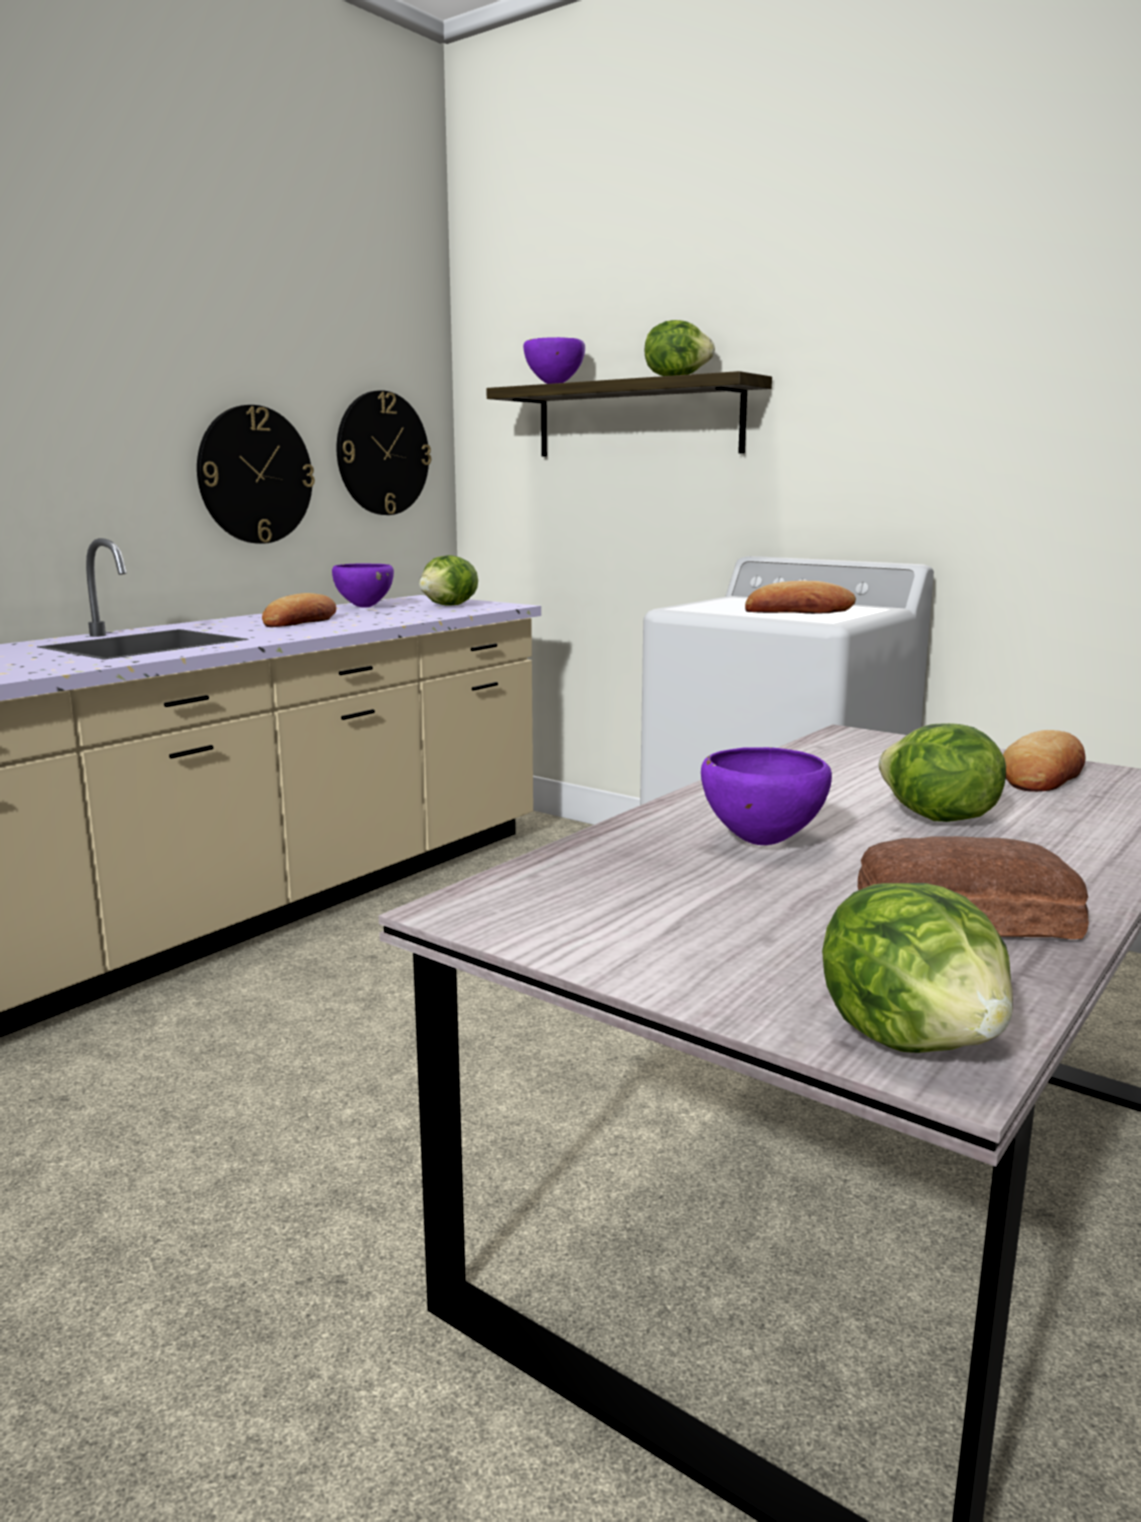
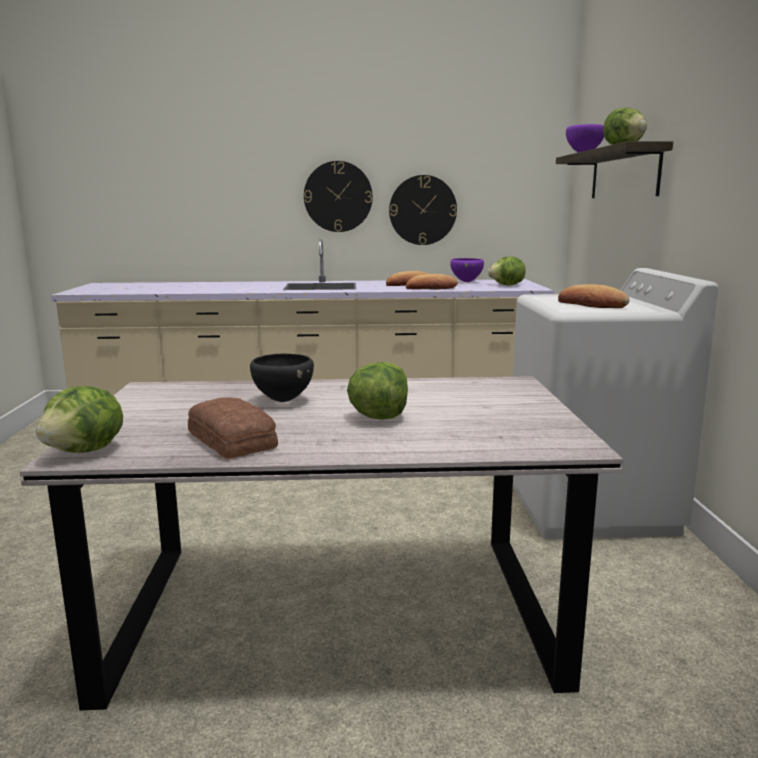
camera: 50 degrees right, 0 degrees up
wall clock [336,390,431,515] -> wall clock moved to [304,161,373,232]
purple bowl [701,747,832,845] -> black bowl [250,354,314,402]
bread [1003,730,1085,792] -> bread moved to [406,274,458,290]

